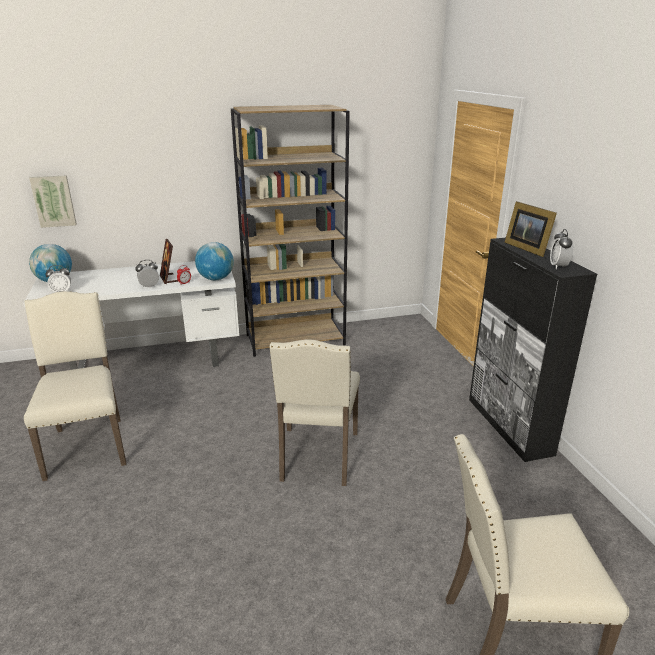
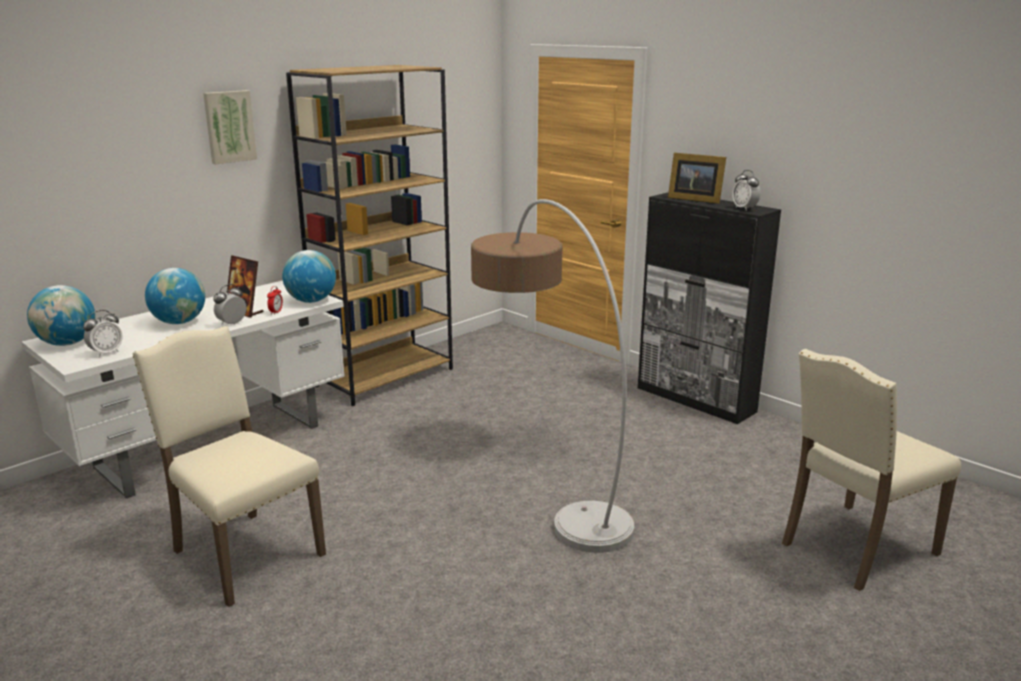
camera: 30 degrees left, 5 degrees down
picture [29,175,77,228] -> picture moved to [203,90,257,164]
beige chair [269,340,360,486] -> floor lamp [471,199,634,553]
none -> globe [145,268,205,324]

